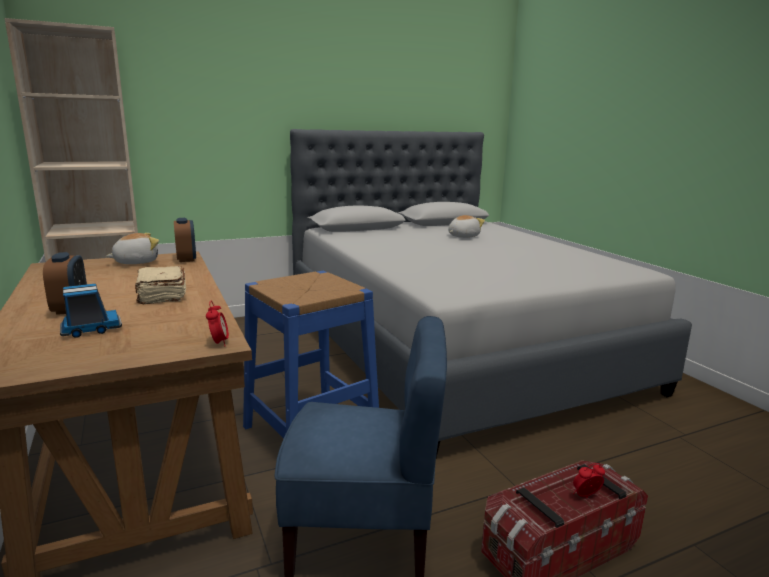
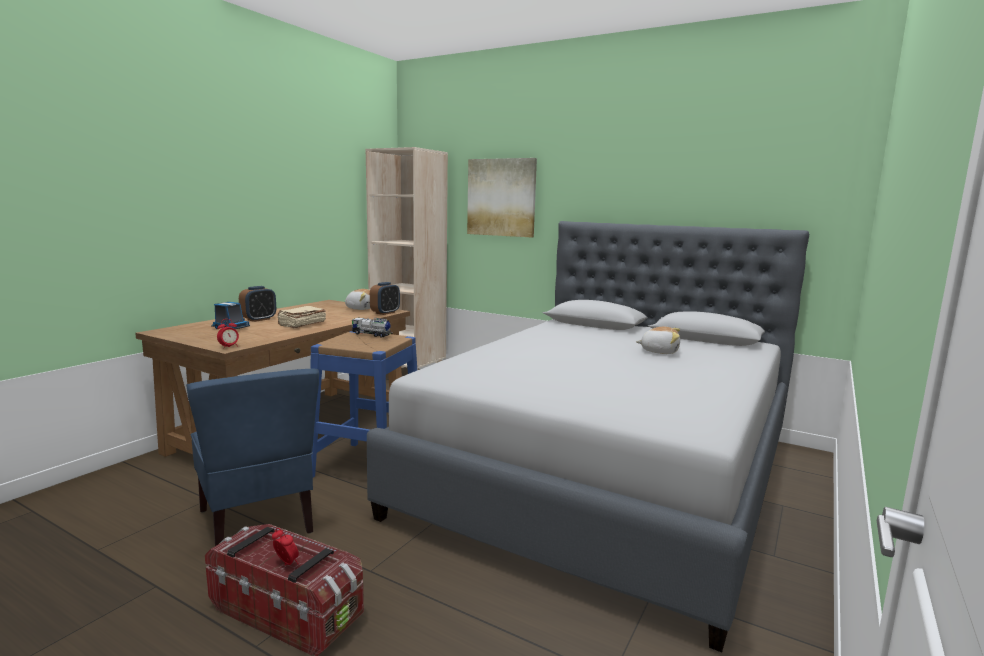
camera: 55 degrees right, 5 degrees down
none -> toy truck [352,317,393,338]
none -> picture [467,158,537,238]

